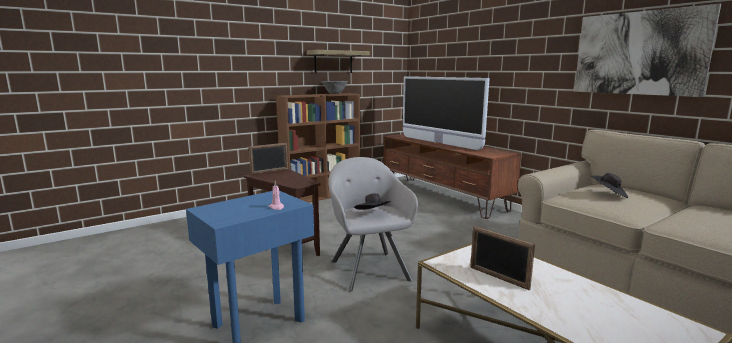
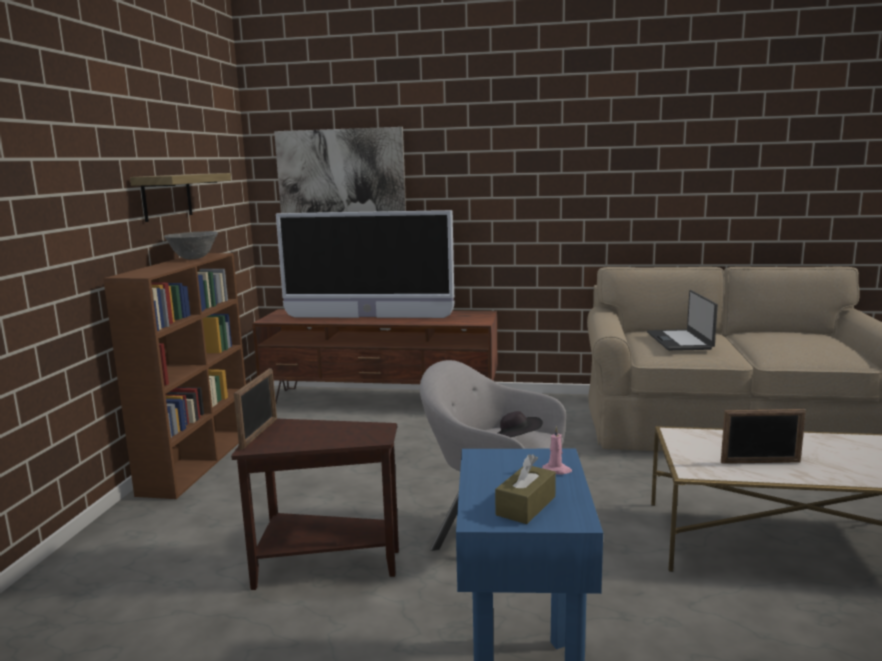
camera: 45 degrees left, 0 degrees up
picture [574,4,721,97] -> picture moved to [274,127,406,213]
black hat [591,173,628,198] -> laptop [647,290,718,351]
none -> brown tissue box [495,454,556,524]

